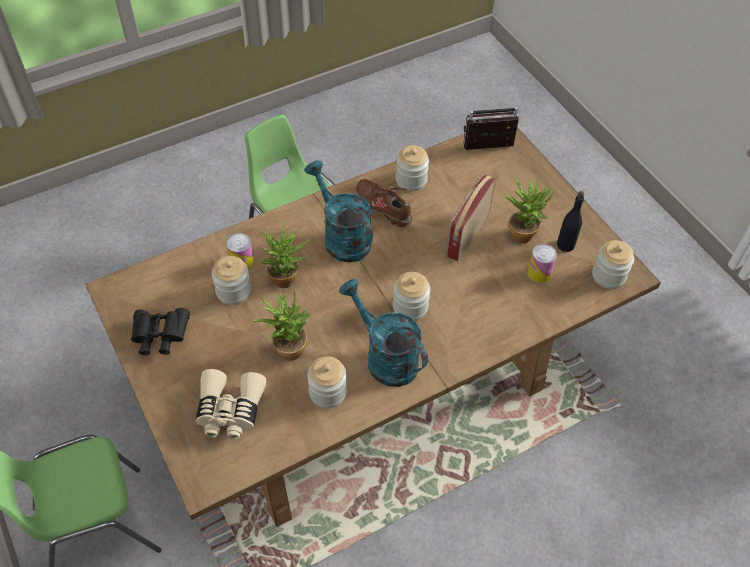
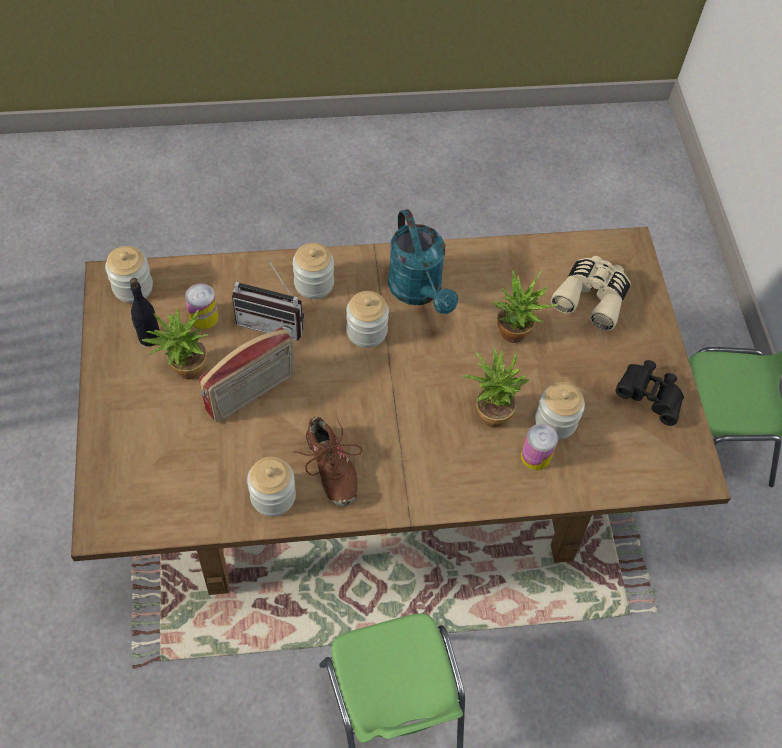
camera: 160 degrees left, 5 degrees up
turquoise watering can [304,160,373,263] -> none
jar [307,356,347,408] -> jar moved to [293,243,334,299]
radio [463,107,519,150] -> radio moved to [232,257,304,341]

